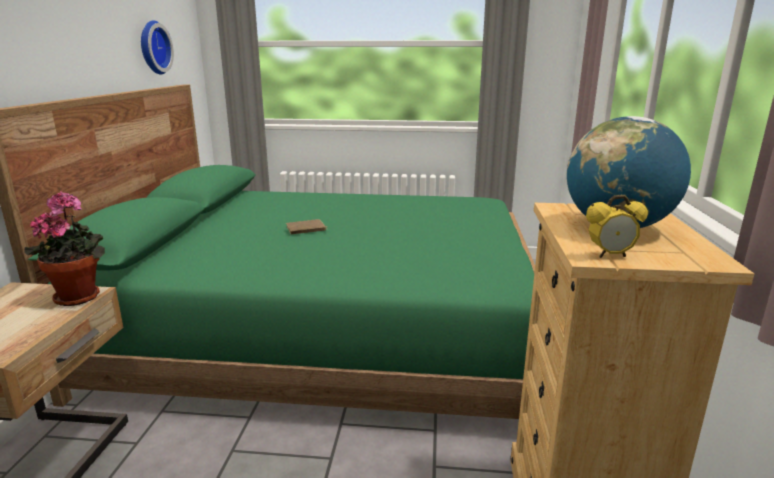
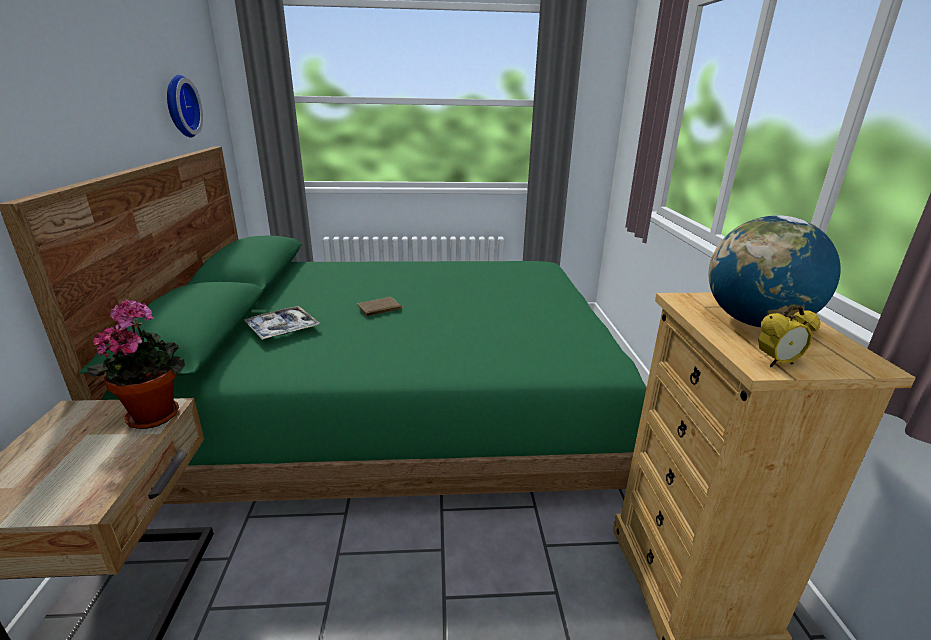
camera: 10 degrees left, 5 degrees up
none -> tray [244,306,319,340]

